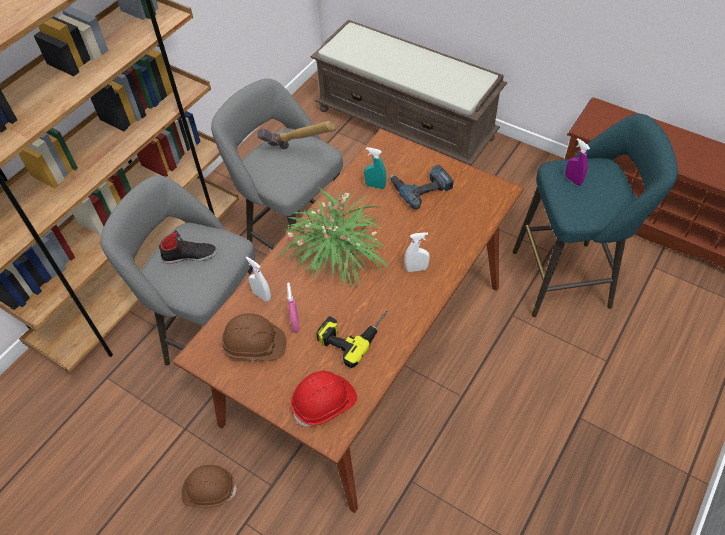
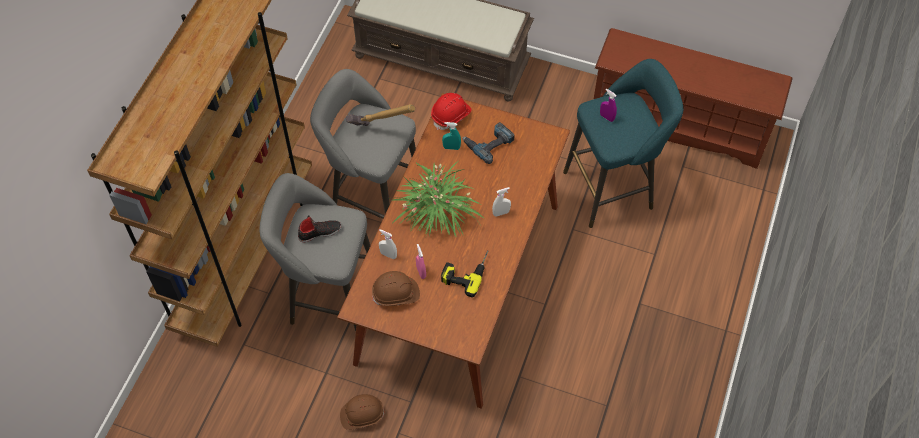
camera: 15 degrees left, 5 degrees up
red hard hat [291,371,357,426] -> red hard hat moved to [431,93,472,130]

